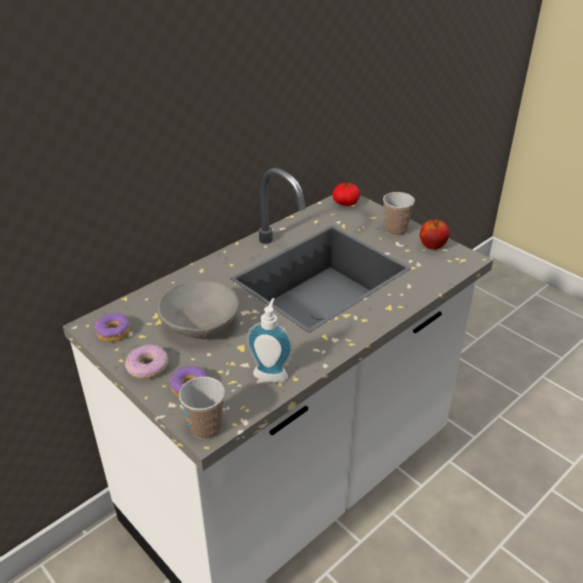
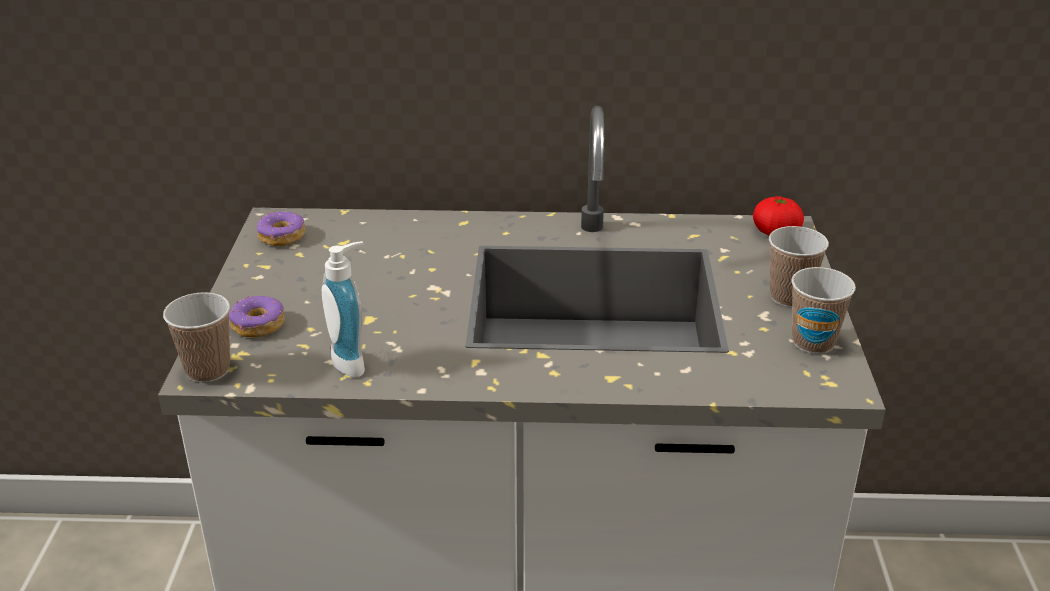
camera: 45 degrees right, 5 degrees down
donut [125,344,168,379] -> none
grey bowl [158,280,239,338] -> none
apple [420,219,450,250] -> cup [792,267,856,354]

